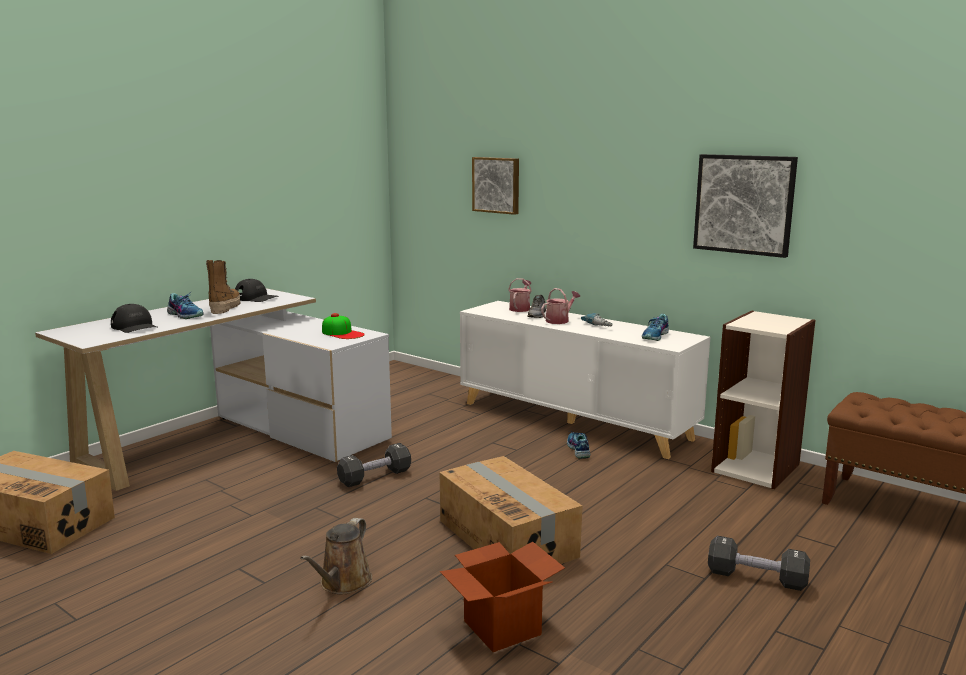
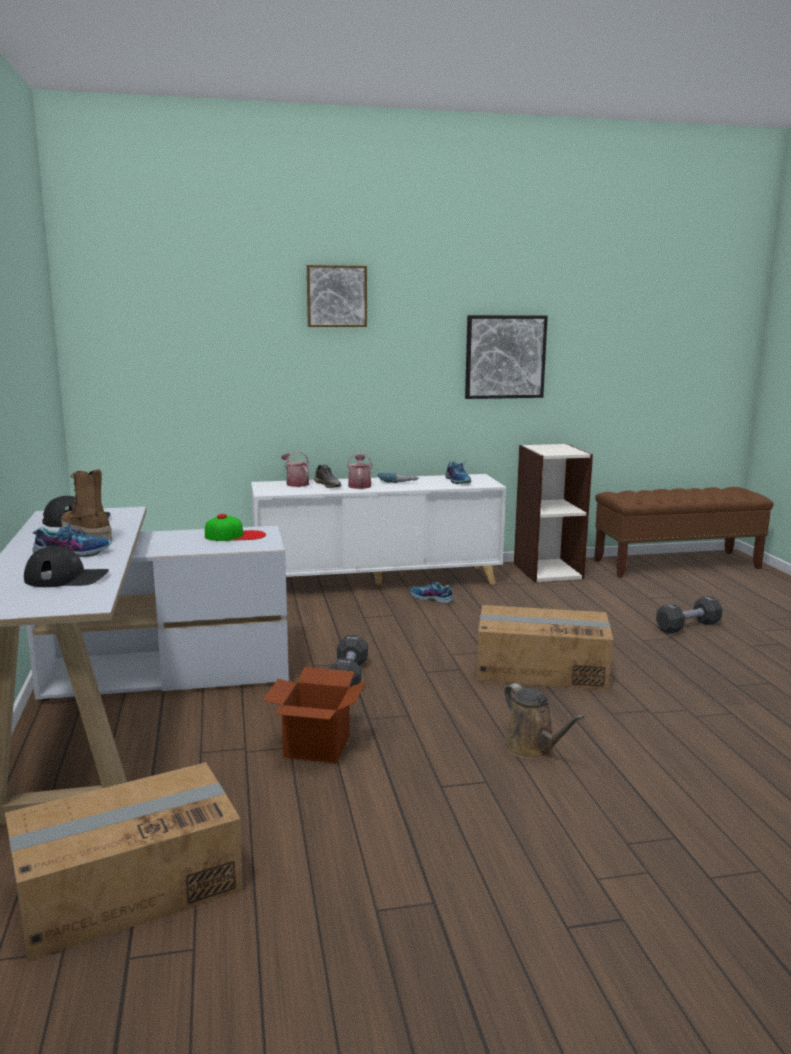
camera: 50 degrees left, 0 degrees up
cardboard box [440,542,565,652] -> cardboard box moved to [262,667,366,763]
picture [472,157,519,215] -> picture moved to [307,265,367,327]

